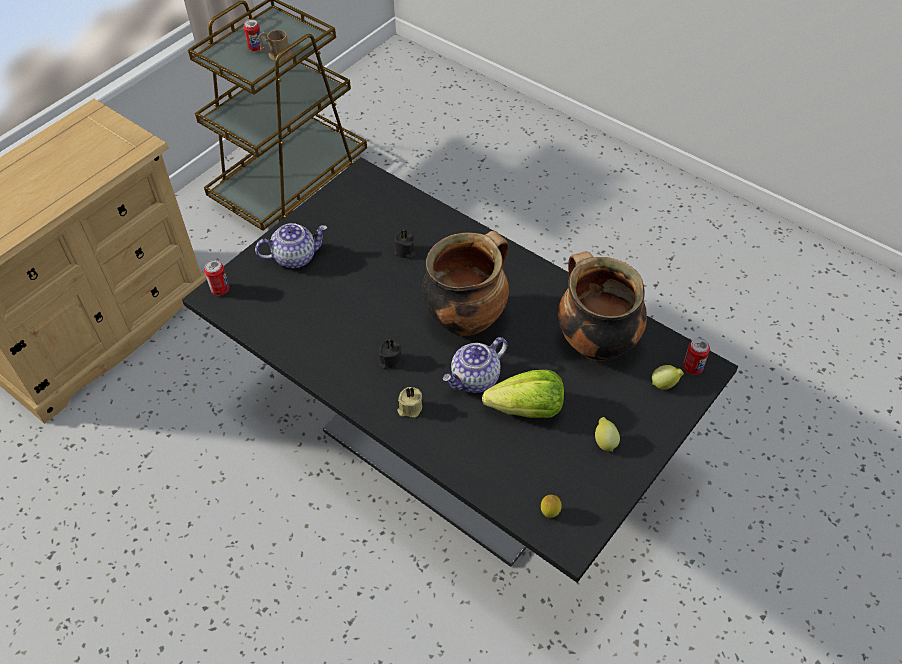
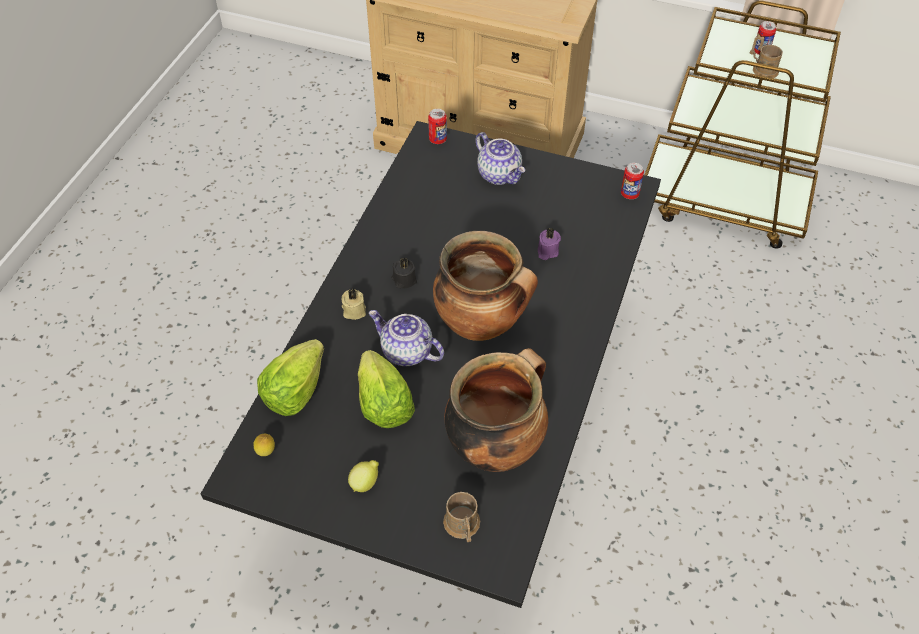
camera: 70 degrees right, 0 degrees up
black candle [395,229,416,259] -> purple candle [538,227,561,260]
lemon [652,365,684,390] -> brown mug [443,492,480,542]
can [683,338,710,375] -> can moved to [621,163,644,199]
none -> lettuce [257,339,324,416]

